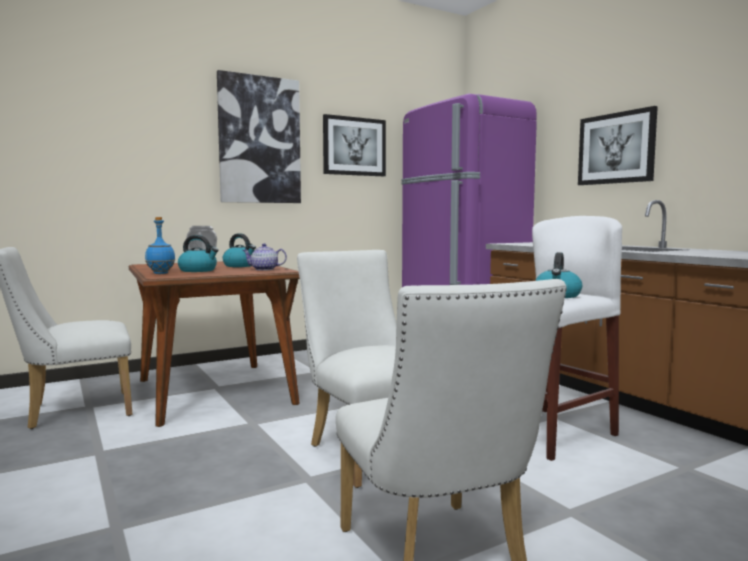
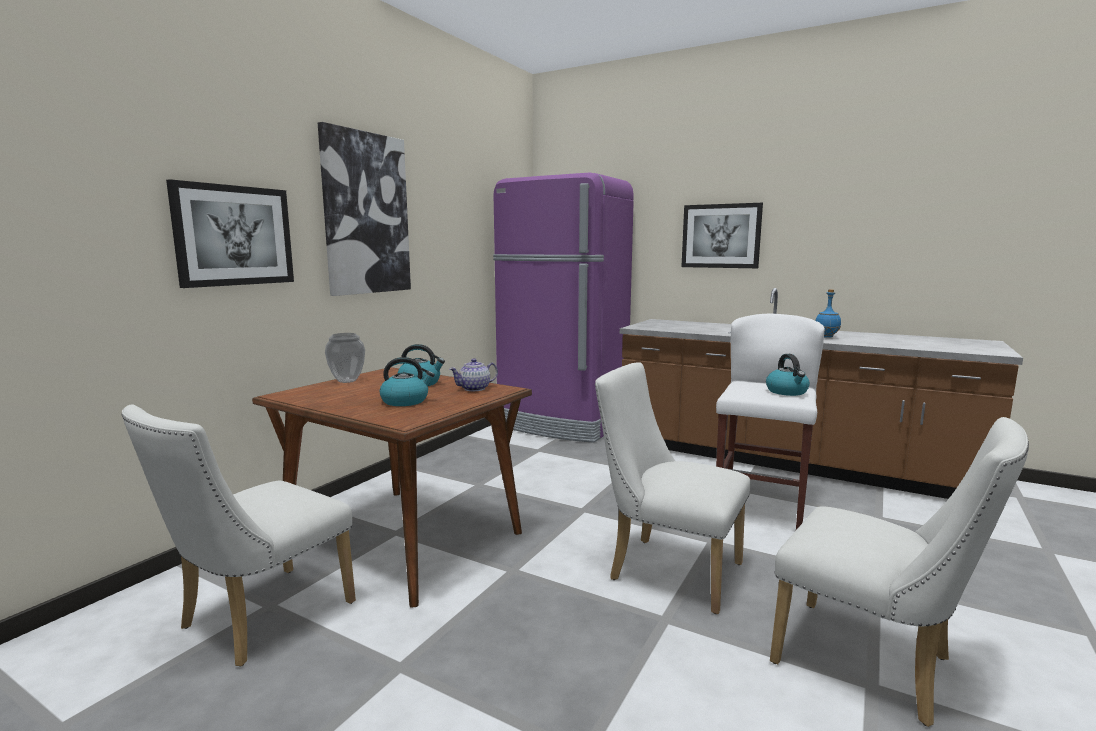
camera: 30 degrees left, 5 degrees up
blue bottle [145,217,175,274] -> blue bottle moved to [815,289,841,338]
picture [323,114,386,176] -> picture moved to [166,179,294,288]

